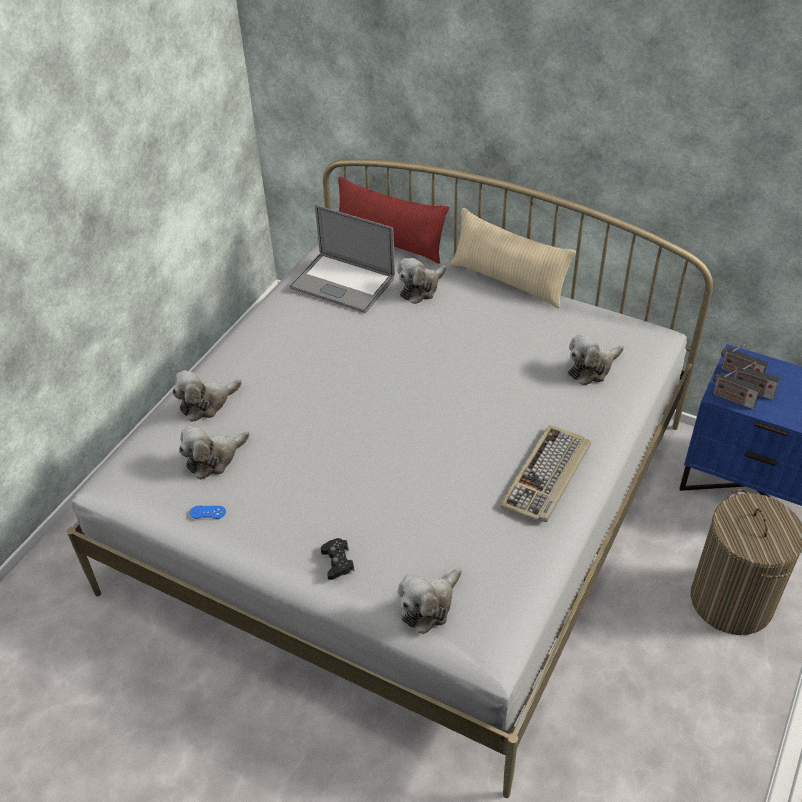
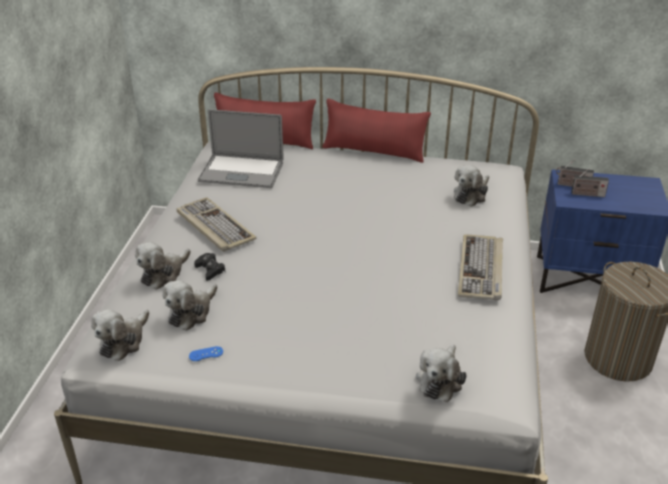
camera: 20 degrees left, 10 degrees down
black game controller [321,538,354,580] -> black game controller moved to [194,253,225,281]
plush toy [397,258,447,304] -> plush toy moved to [91,309,149,361]
beige pillow [451,208,576,308] -> red pillow [322,99,431,163]
radio [713,370,761,409] -> none
none -> keyboard [176,197,257,252]

